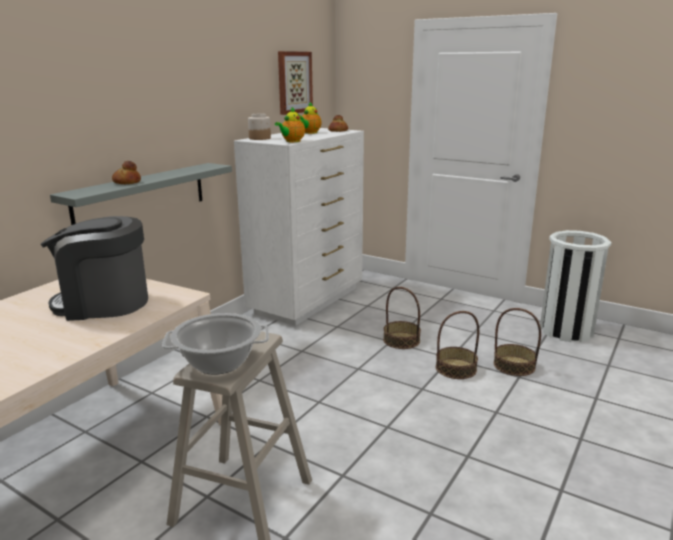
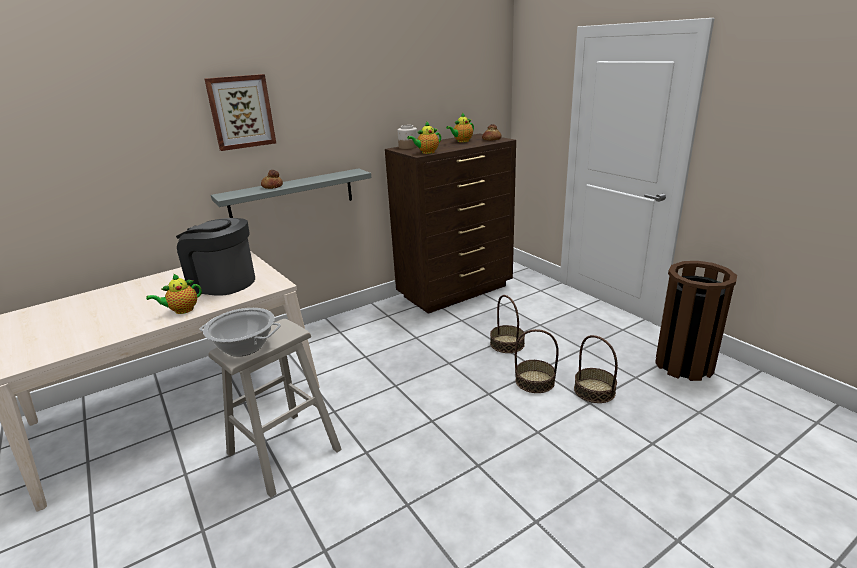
camera: 25 degrees right, 5 degrees up
white dresser [234,128,364,326] -> brown dresser [385,133,516,314]
picture [278,51,313,115] -> picture moved to [205,74,276,151]
white trash can [540,230,612,342] -> brown trash can [655,261,737,381]
none -> teapot [146,274,202,314]

